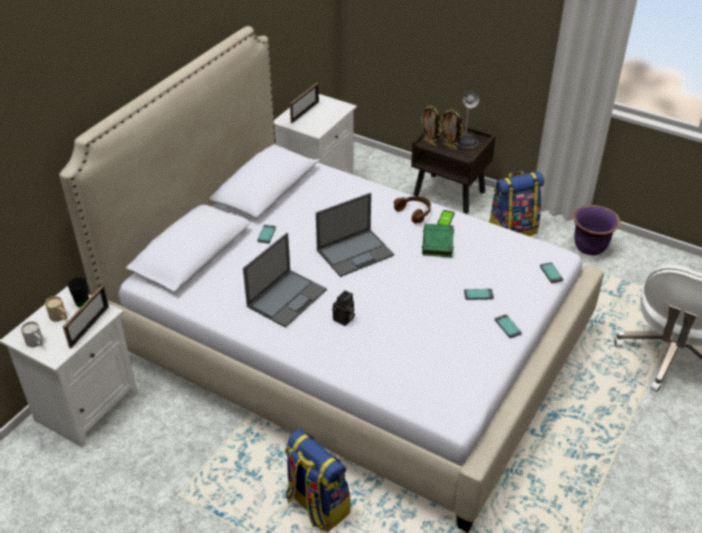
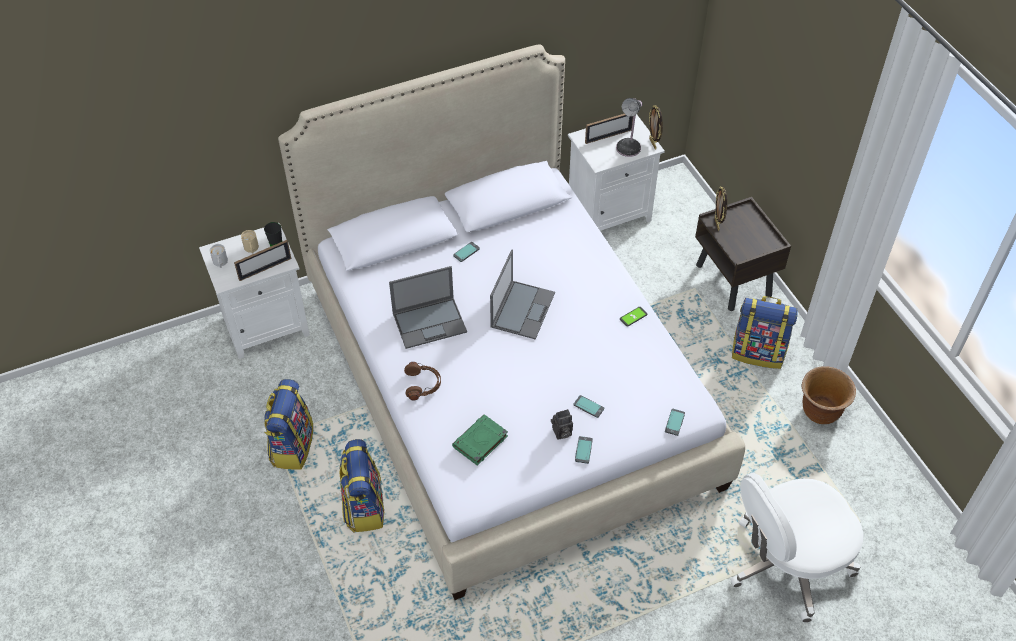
camera: 35 degrees right, 10 degrees up
laptop [316,193,394,277] -> laptop turned 75 degrees counterclockwise [490,250,555,340]
camera [332,290,355,326] -> camera moved to [551,409,573,440]
brown headphones [394,196,431,224] -> brown headphones moved to [404,362,441,401]
green book [422,224,454,257] -> green book moved to [452,414,508,465]
picture frame [441,109,464,150] -> picture frame moved to [649,105,663,149]
table lamp [456,91,479,148] -> table lamp moved to [616,98,643,157]
purple planter [573,205,620,256] -> brown planter [802,366,856,424]
none -> backpack [264,379,313,470]

